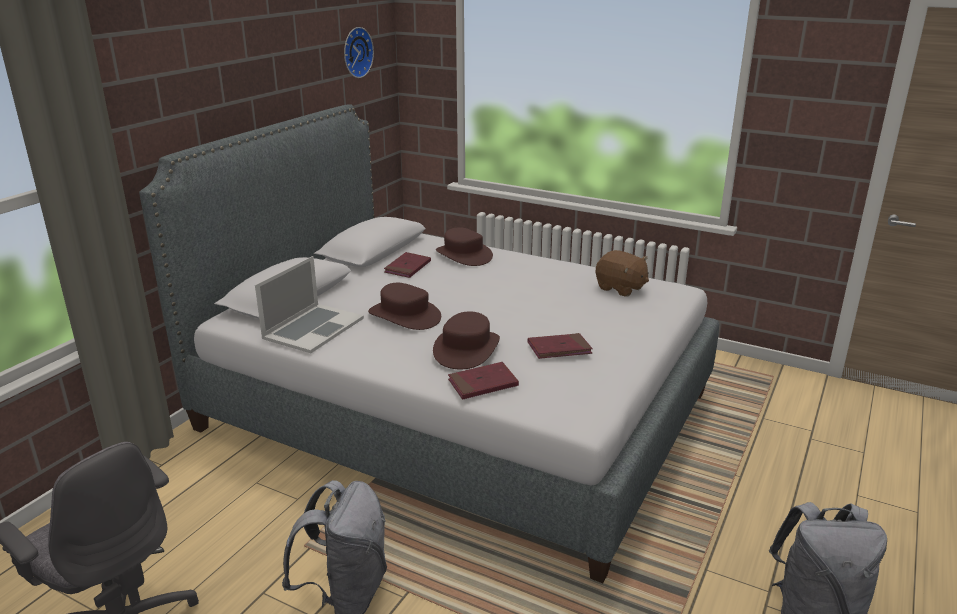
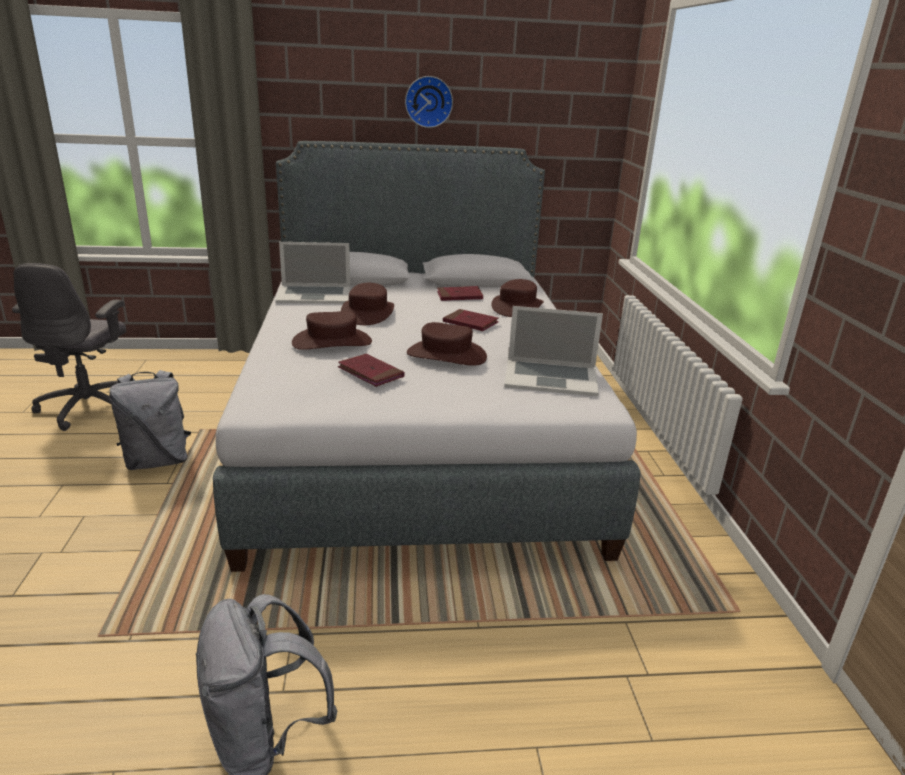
camera: 55 degrees right, 0 degrees up
wall clock [344,27,374,78] -> wall clock moved to [405,76,453,128]
red book [448,362,519,400] -> red book moved to [443,309,499,331]
brown plush toy [596,250,649,297] -> laptop [504,306,603,397]
none -> brown hat [407,322,487,366]

